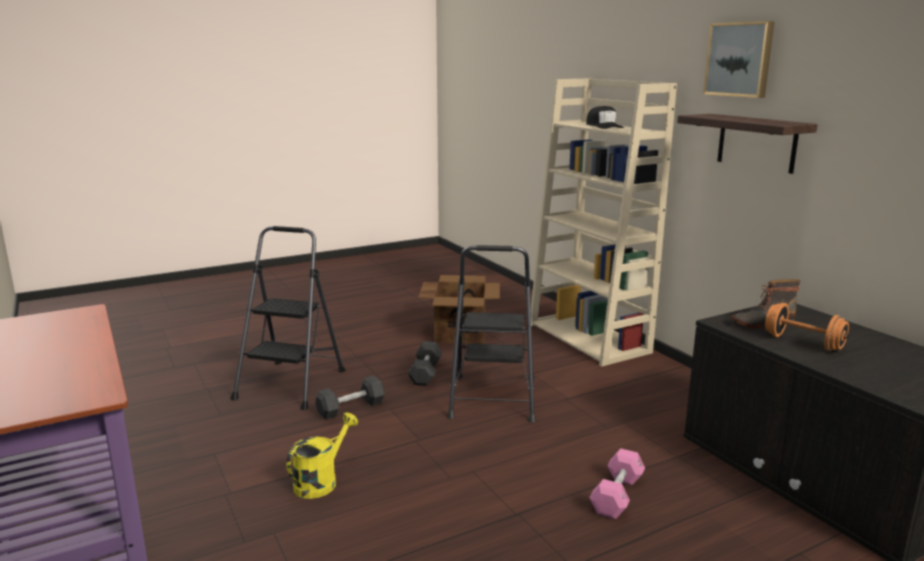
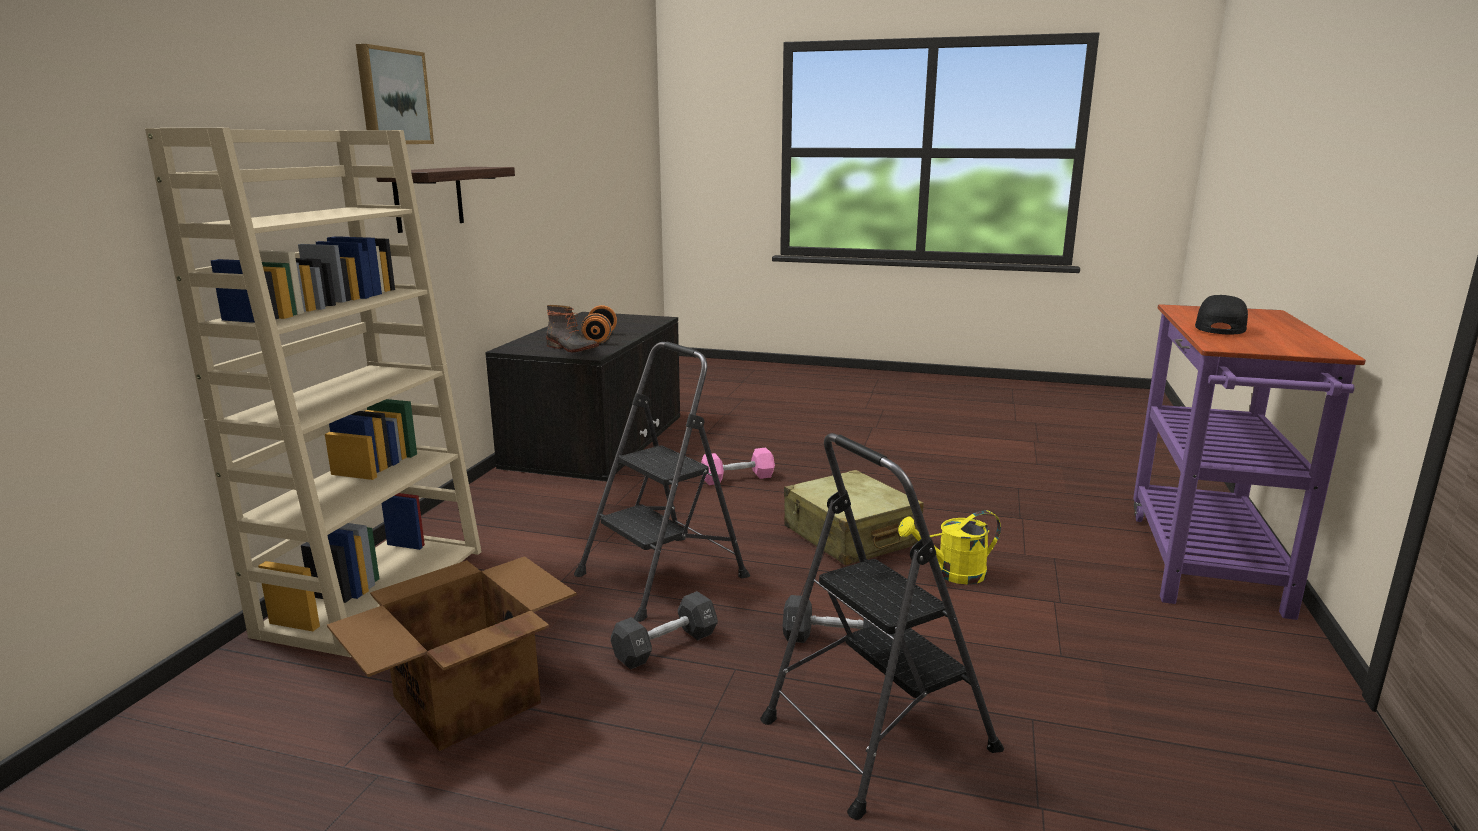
camera: 135 degrees left, 0 degrees up
black cap [586,106,624,129] -> black cap moved to [1195,295,1248,335]
none -> beige suitcase [784,470,924,565]

